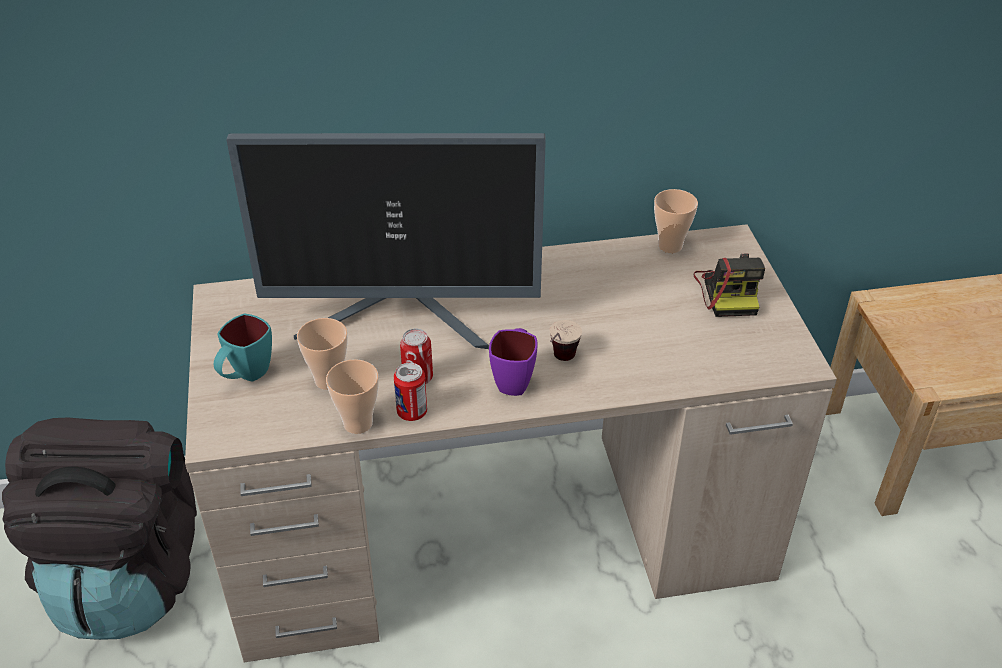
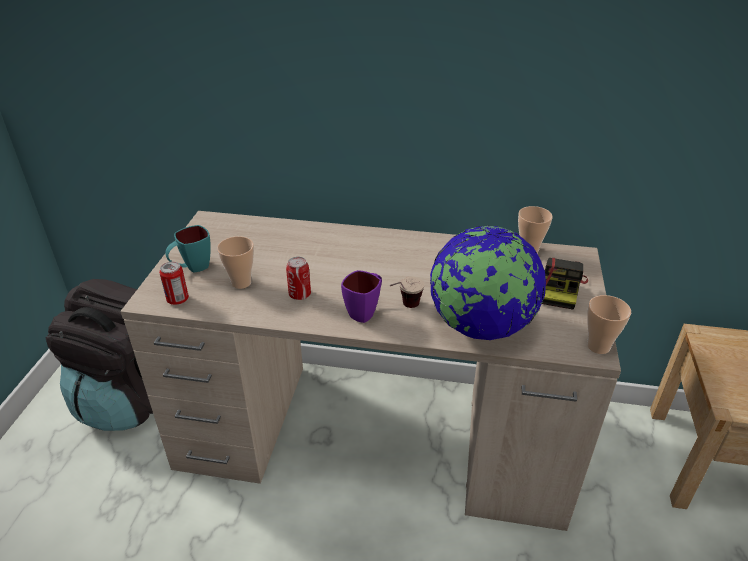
camera: 20 degrees right, 5 degrees down
monitor [226,133,546,349] -> none
cup [326,359,379,434] -> cup moved to [587,295,631,354]
can [394,363,427,421] -> can moved to [159,262,189,305]
none -> globe [430,225,546,340]

